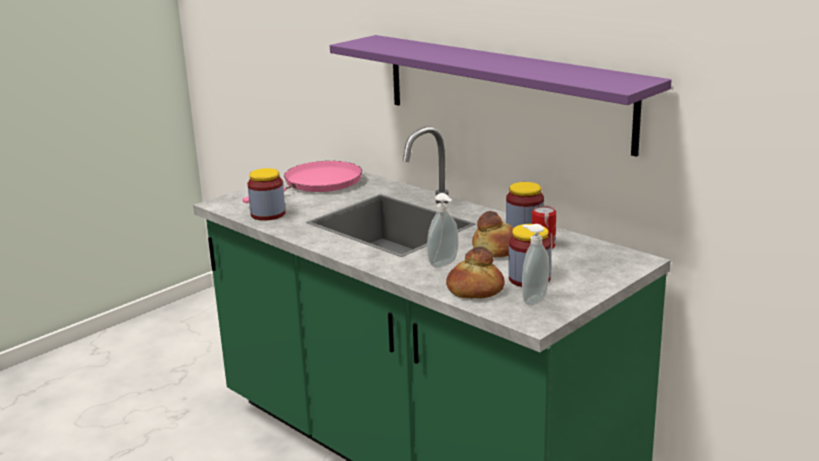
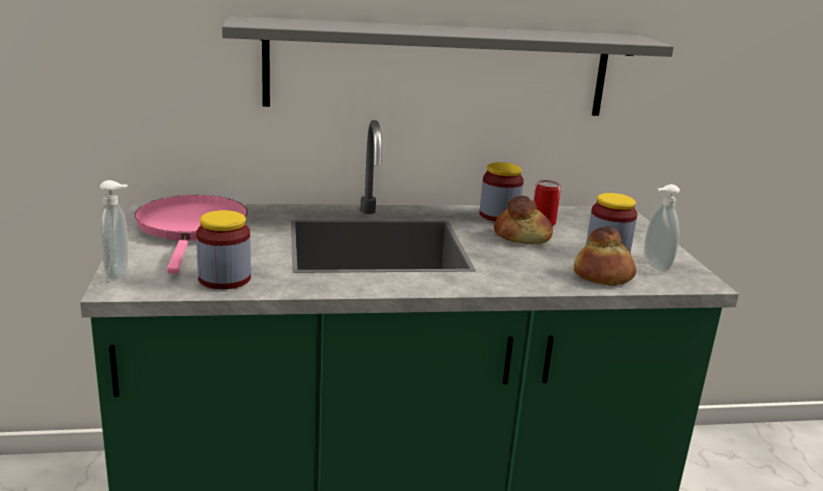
camera: 55 degrees left, 0 degrees up
purple shelf [330,35,671,157] -> grey shelf [222,16,674,116]
soap dispenser [427,193,459,268] -> soap dispenser moved to [99,180,128,280]

